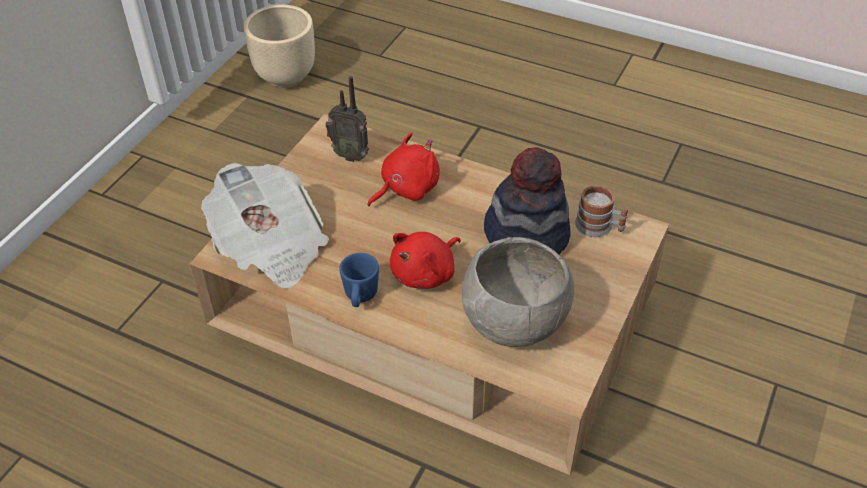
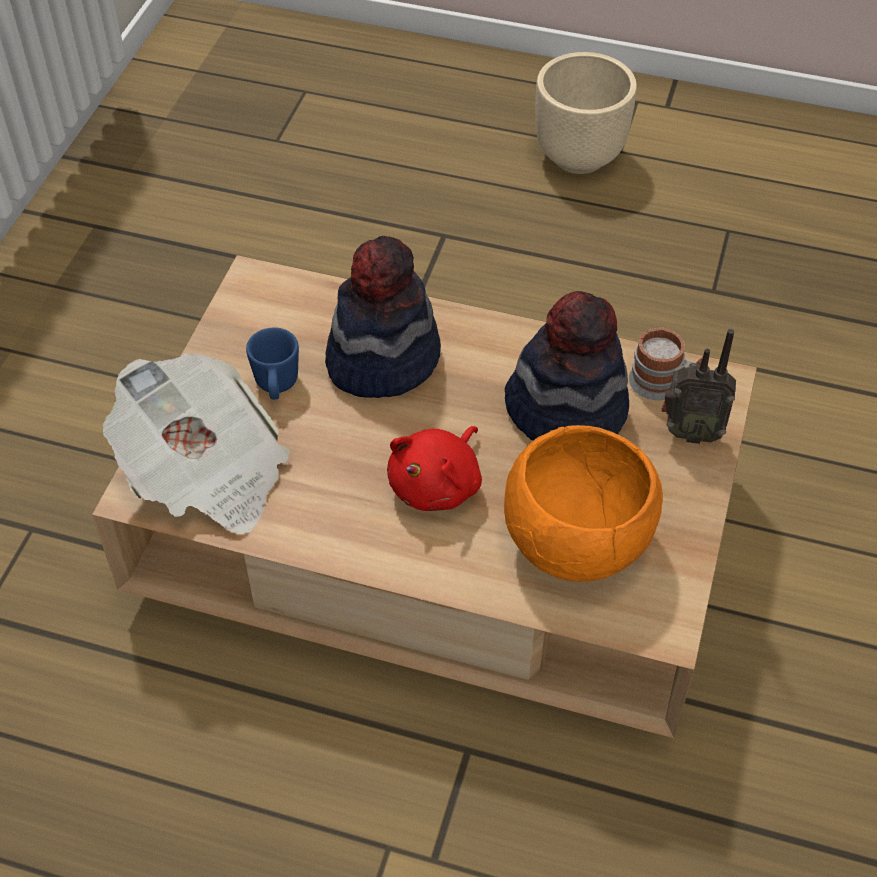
camera: 10 degrees left, 5 degrees up
beige planter [244,5,315,88] -> beige planter moved to [535,52,637,174]
radio [325,76,369,162] -> radio moved to [662,329,736,444]
blue mug [339,253,379,307] -> blue mug moved to [246,328,299,400]
red plush toy [367,132,440,206] -> hat [325,236,441,398]
grey bowl [462,237,574,347] -> orange bowl [504,425,663,582]

